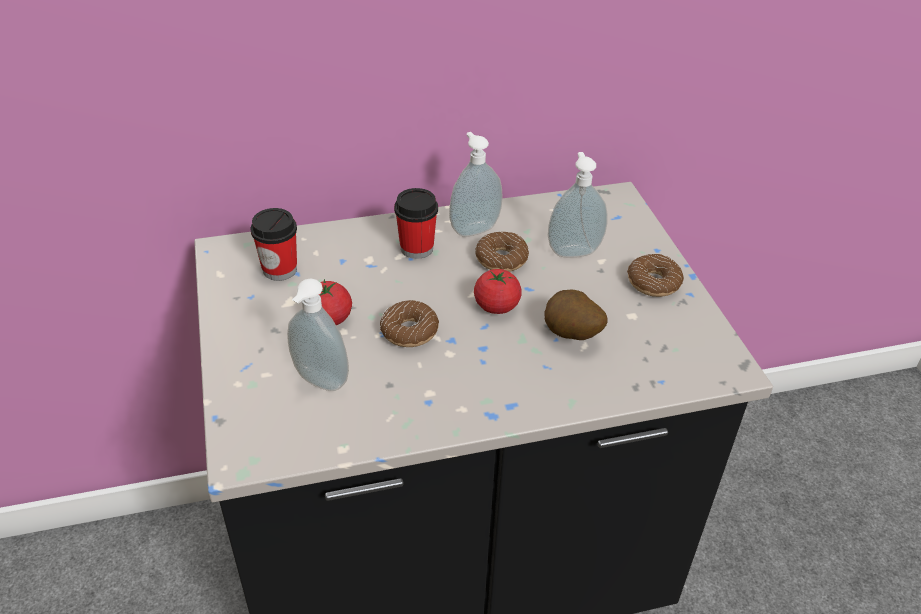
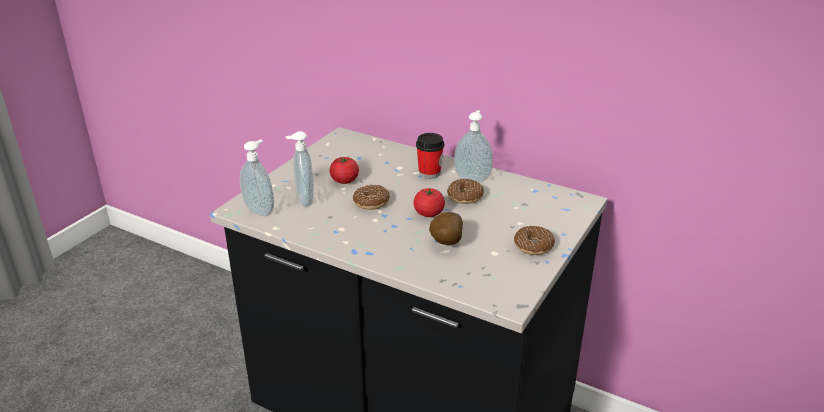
camera: 45 degrees right, 10 degrees down
cup [250,208,297,281] -> none
soap dispenser [548,152,608,257] -> soap dispenser moved to [240,139,274,216]

